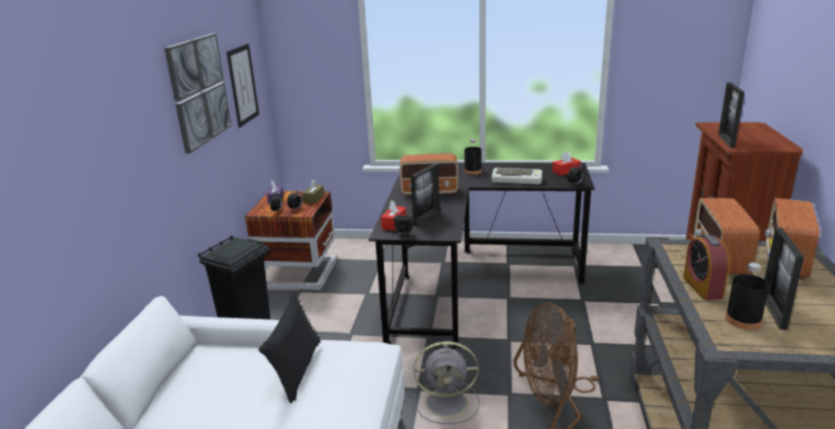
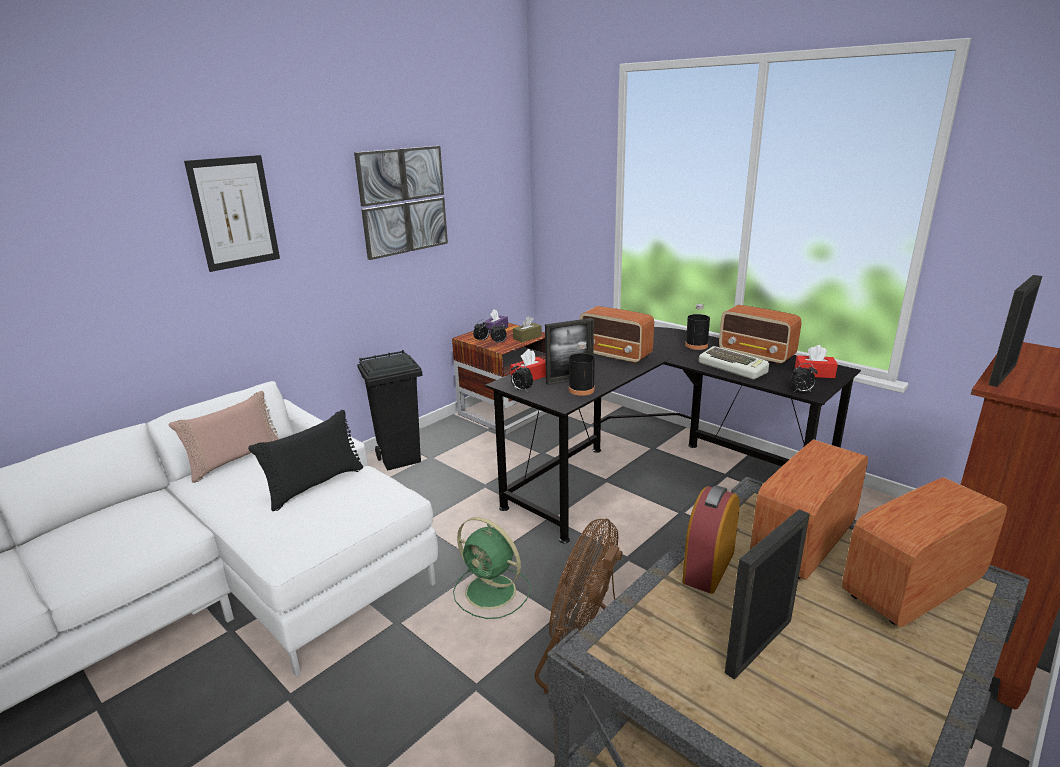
camera: 35 degrees right, 0 degrees up
picture [227,44,259,128] -> picture moved to [184,155,280,272]
grey fan [413,341,479,424] -> green fan [453,517,530,619]
black bottle [725,263,769,330] -> black bottle moved to [569,342,595,396]
none -> beige pillow [169,391,279,483]
none -> radio [719,305,801,365]

